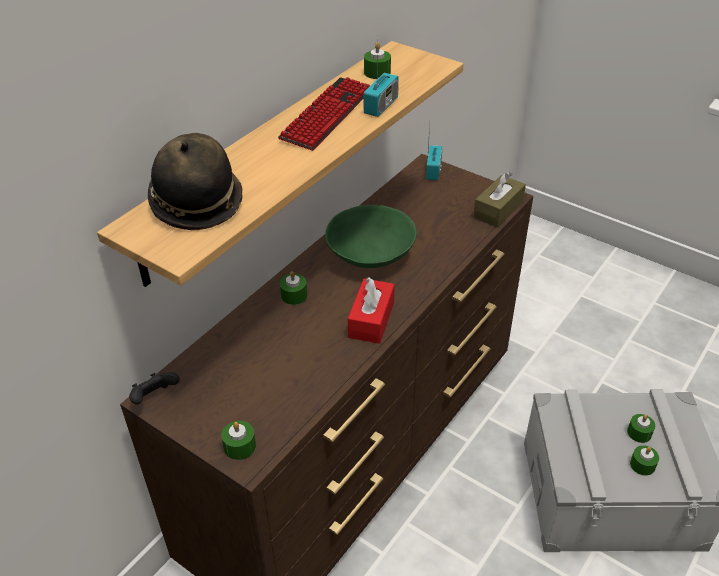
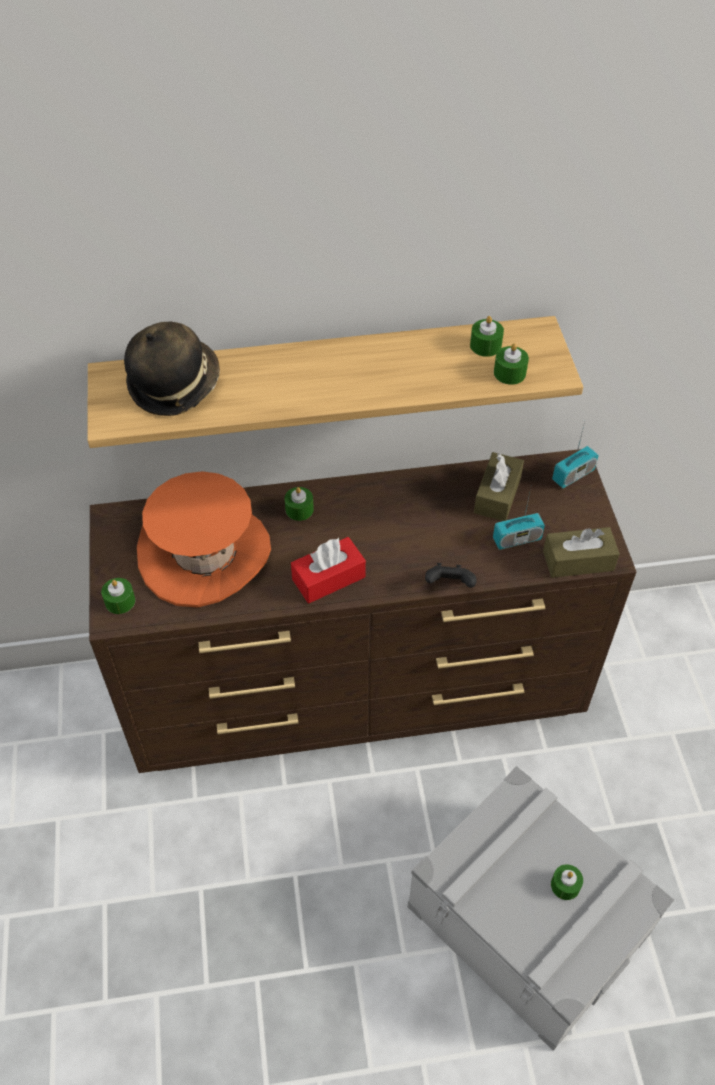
camera: 45 degrees right, 10 degrees up
black game controller [129,372,180,405] -> black game controller moved to [425,563,477,588]
keyboard [278,77,370,151] -> none
green bowl [325,205,417,268] -> none
radio [364,45,399,117] -> radio moved to [493,488,545,550]
green candle [630,445,659,476] -> green candle moved to [494,343,529,385]
none -> orange hat [137,471,271,608]
none -> brown tissue box [474,452,524,521]

